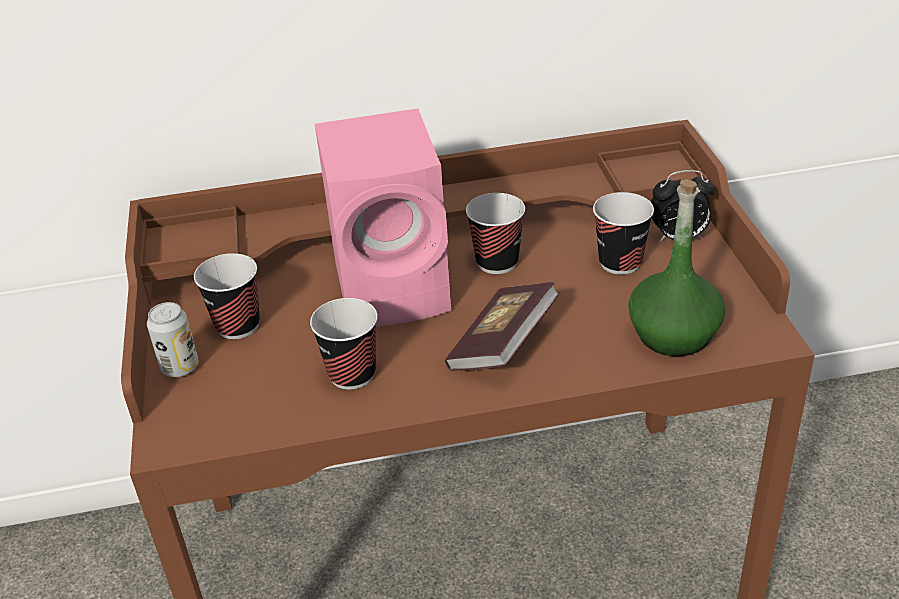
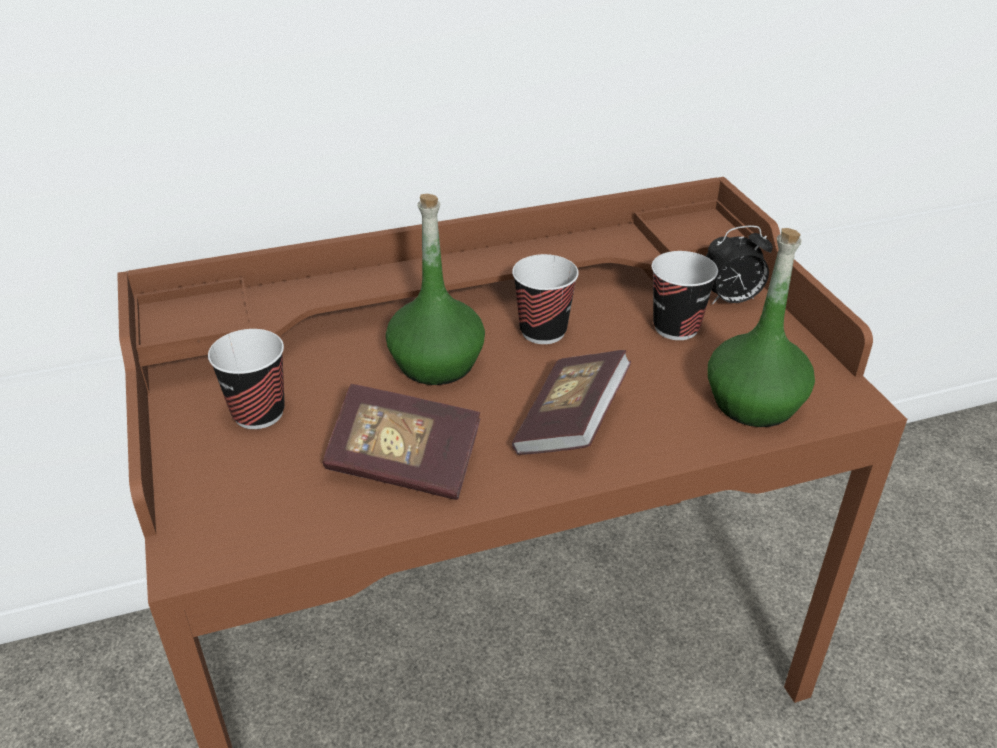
camera: 10 degrees left, 0 degrees up
can [147,302,199,377] -> none
cup [310,298,378,390] -> book [322,384,480,500]
pink speaker [315,108,451,327] -> green bottle [386,194,485,385]

